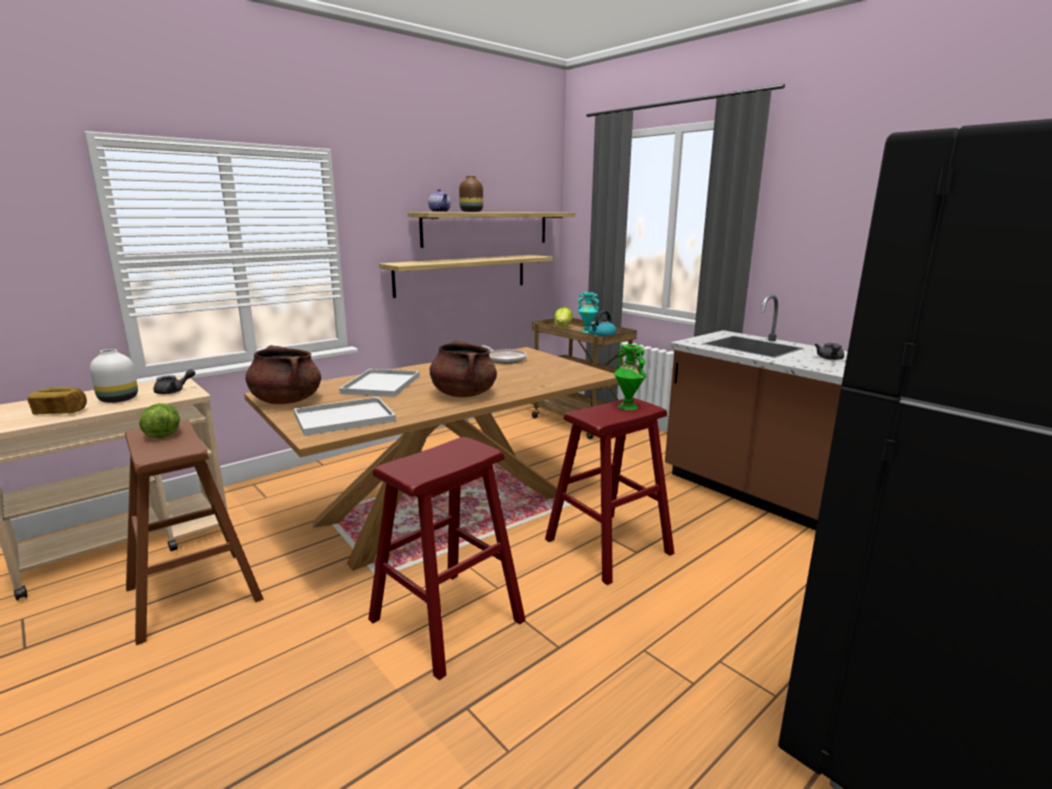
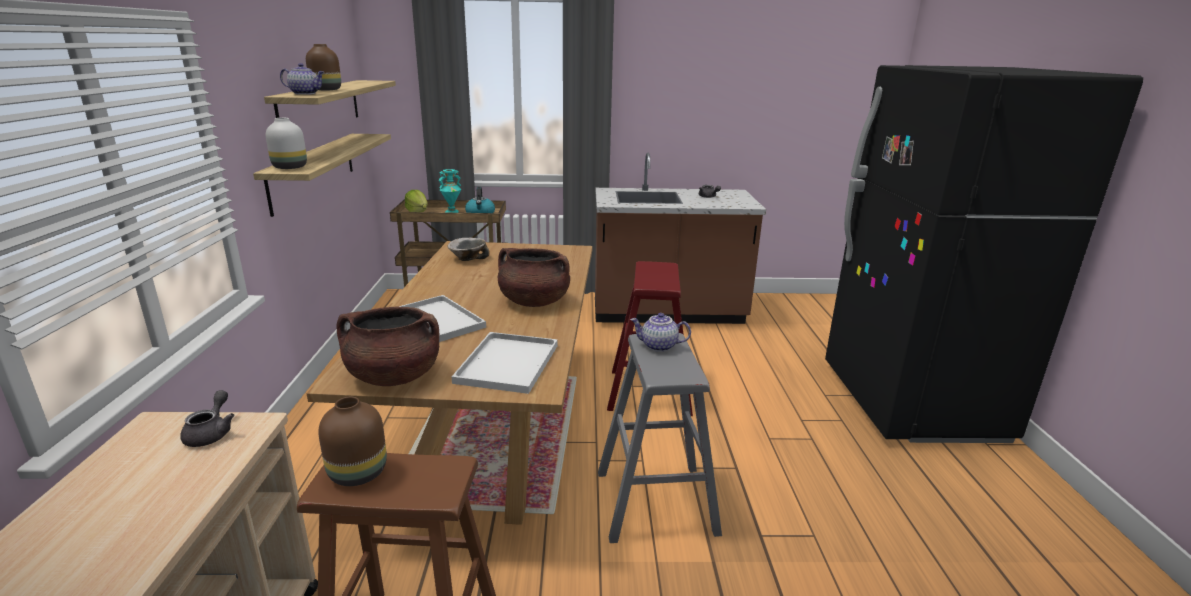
camera: 50 degrees left, 5 degrees up
bread [27,387,87,415] -> none
white vase [90,349,138,403] -> white vase moved to [266,118,307,169]
lettuce [139,403,180,438] -> brown vase [318,396,387,486]
red stool [368,437,526,680] -> grey stool [598,333,722,543]
frying pan [482,345,527,364] -> bowl [447,238,489,261]
green vase [614,344,647,410] -> none
none -> teapot [630,313,691,352]

